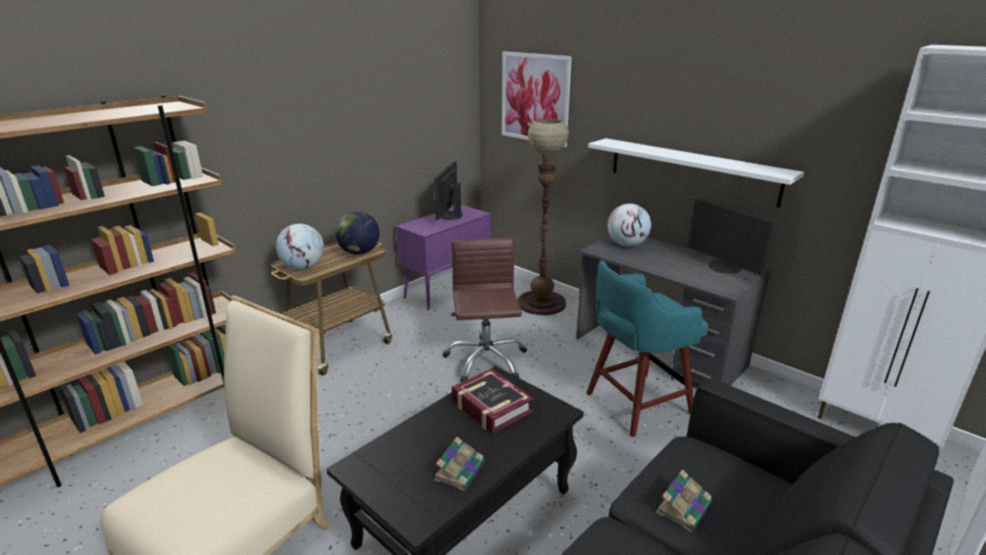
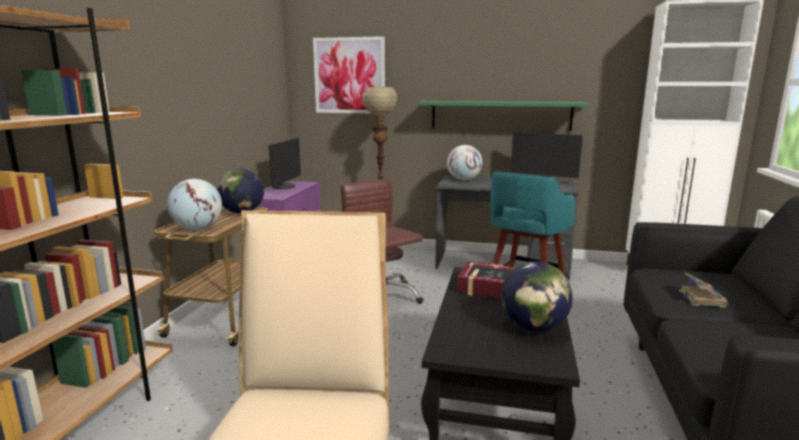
camera: 30 degrees left, 10 degrees down
monitor [434,161,463,221] -> monitor turned 150 degrees counterclockwise [269,138,301,189]
book [434,437,485,491] -> globe [501,261,573,332]
white shelf [588,138,804,208] -> green shelf [418,101,589,131]

